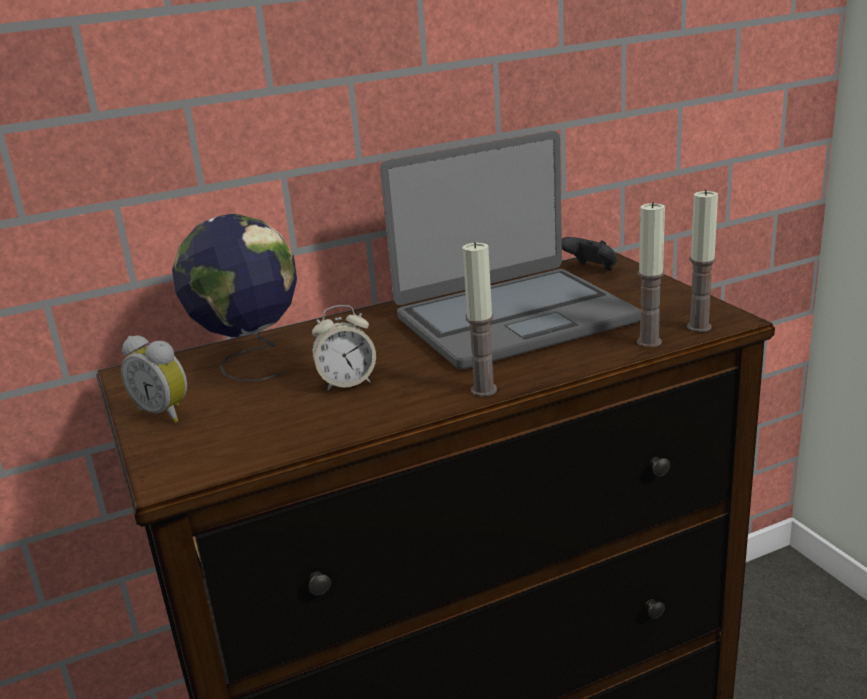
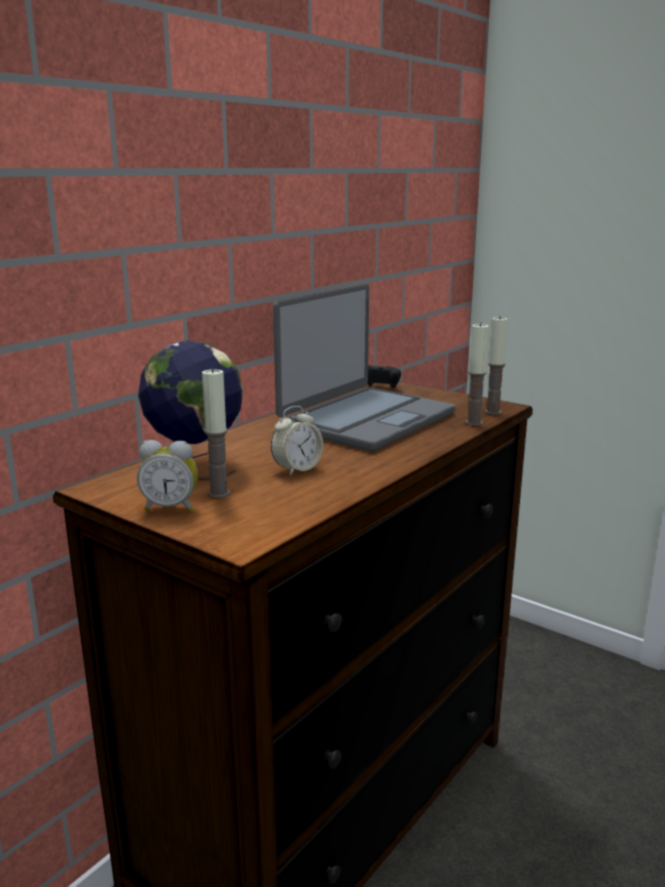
camera: 30 degrees left, 5 degrees down
candle [462,242,497,396] -> candle moved to [202,368,230,498]

